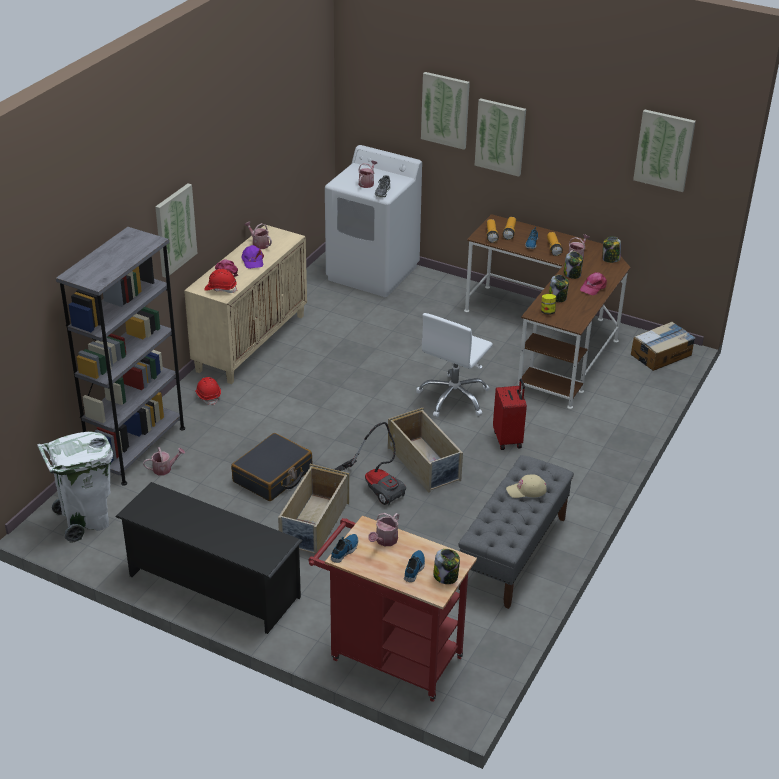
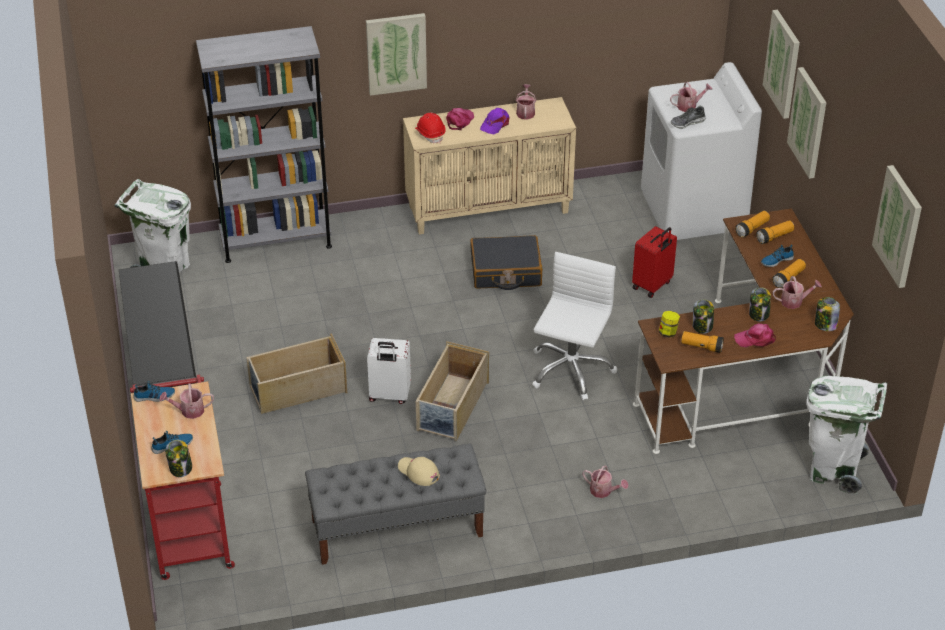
camera: 50 degrees right, 5 degrees up
watering can [143,447,185,475] -> watering can moved to [582,465,628,498]
red hard hat [195,377,221,405] -> none
black suitcase [231,433,312,501] -> black suitcase moved to [470,235,542,290]
vacuum cleaner [334,422,406,505] -> white suitcase [367,338,411,404]
white office chair [416,313,493,417] -> white office chair turned 120 degrees clockwise [532,252,617,400]
red suitcase [493,379,527,450] -> red suitcase moved to [632,226,677,298]
cardboard box [631,322,695,371] -> white trash can [806,376,887,495]
none -> flashlight [681,331,724,353]

